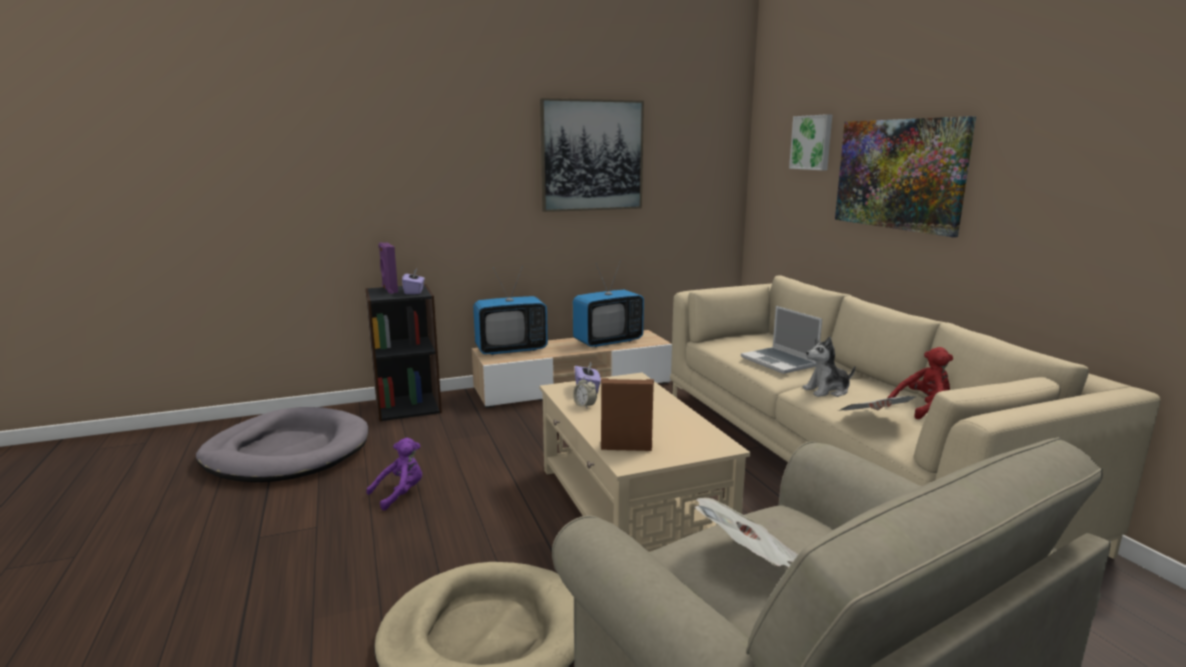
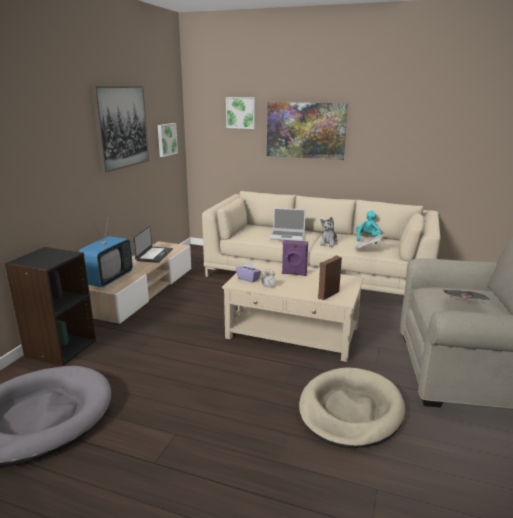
camera: 50 degrees left, 5 degrees up
purple plush toy [367,438,422,511] -> none
purple speaker [378,242,398,294] -> purple speaker moved to [282,240,308,276]
purple tissue box [402,269,425,294] -> none
television [573,261,644,347] -> laptop [133,226,173,263]
red plush toy [888,347,953,419] -> turquoise plush toy [356,211,381,244]
none -> picture [158,123,178,157]

